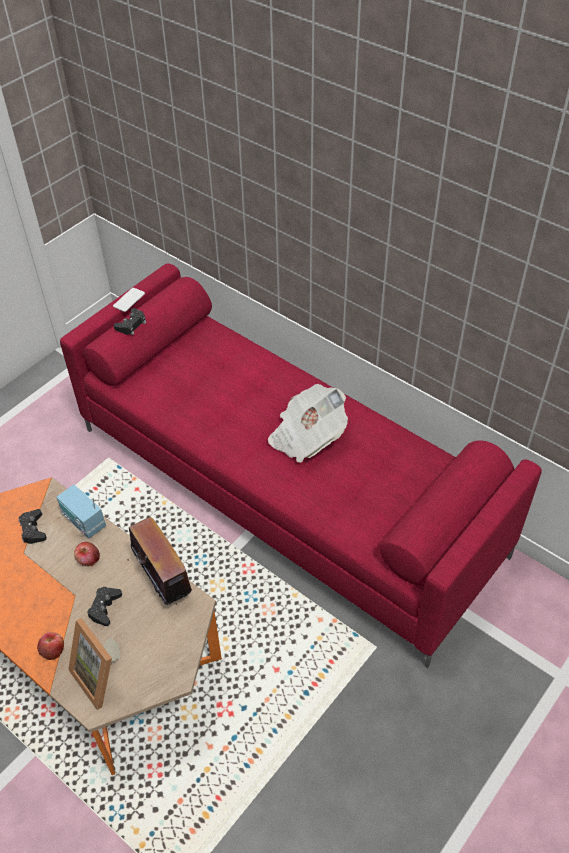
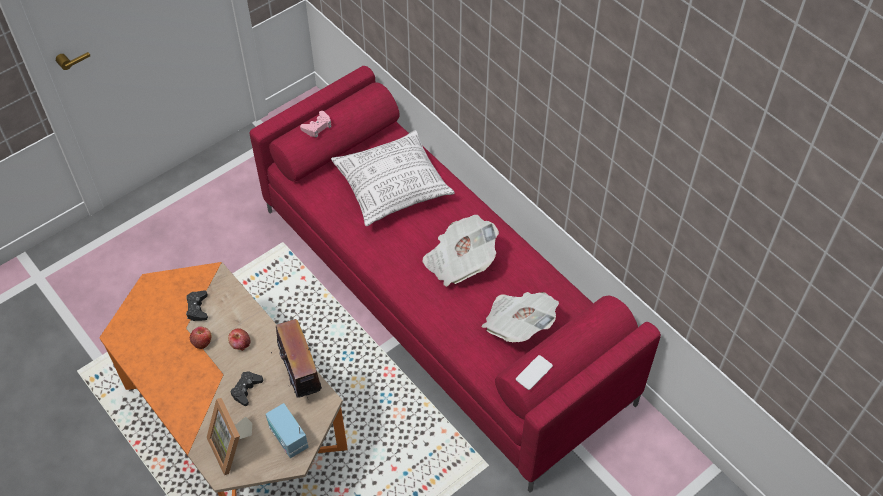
camera: 10 degrees right, 5 degrees up
apple [37,632,64,660] -> apple moved to [190,327,212,349]
radio [56,485,106,539] -> radio moved to [266,403,308,458]
phone [113,288,145,312] -> phone moved to [516,355,553,390]
black game controller [114,308,146,335] -> pink game controller [300,111,332,138]
none -> pillow [331,130,455,226]
none -> newspaper [482,292,559,342]

